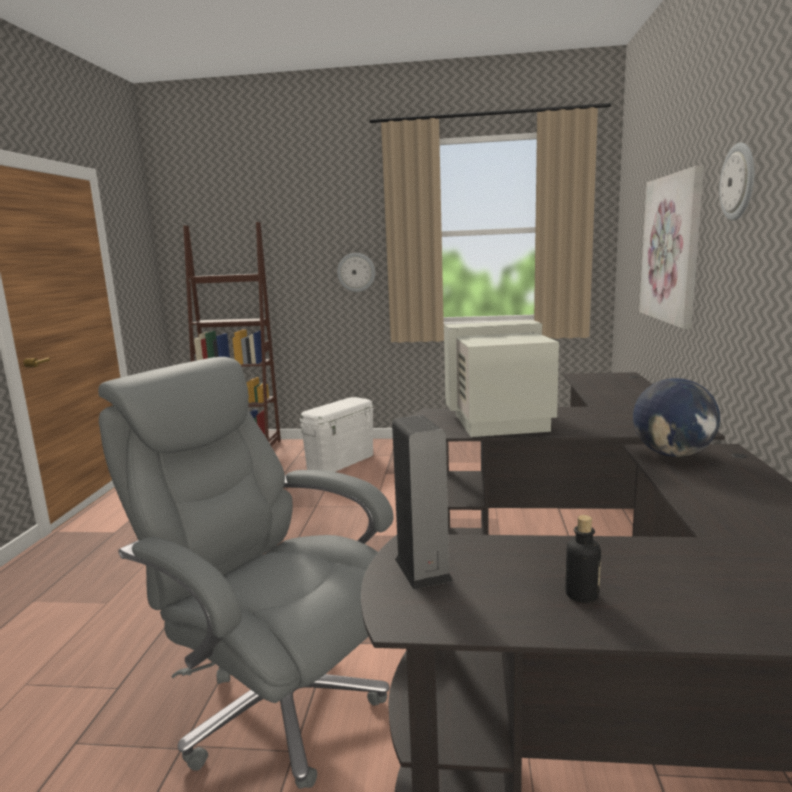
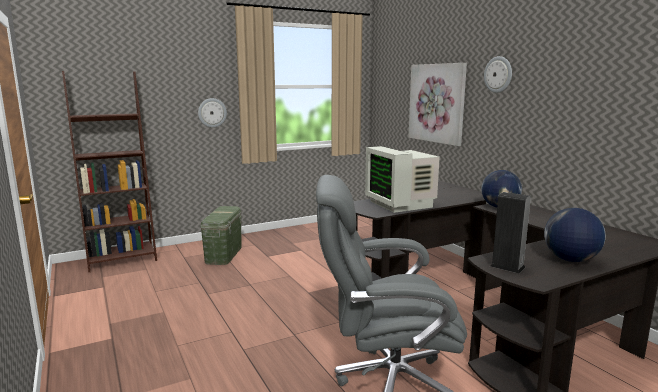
camera: 35 degrees left, 0 degrees up
white storage box [300,397,374,472] -> green storage box [200,206,242,265]
monitor [444,320,559,437] -> monitor turned 75 degrees counterclockwise [365,146,440,213]
bottle [565,515,601,603] -> globe [544,208,606,262]

